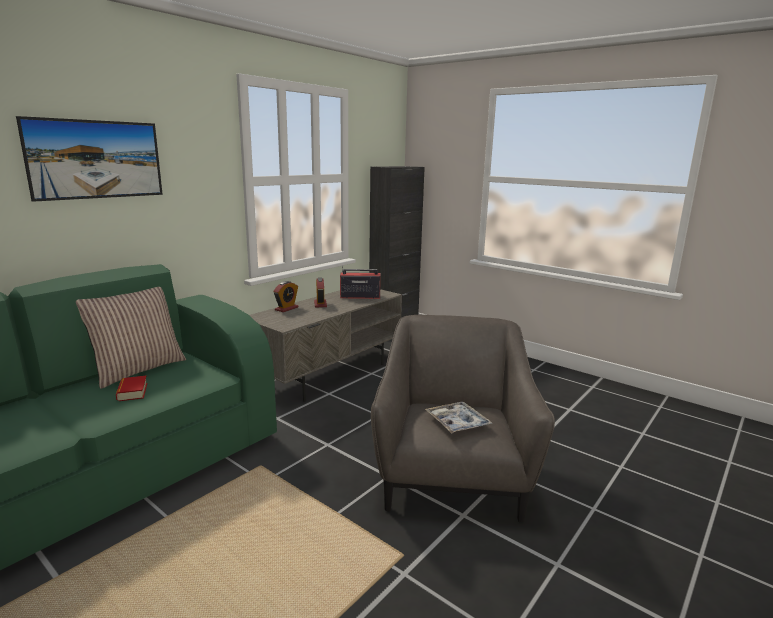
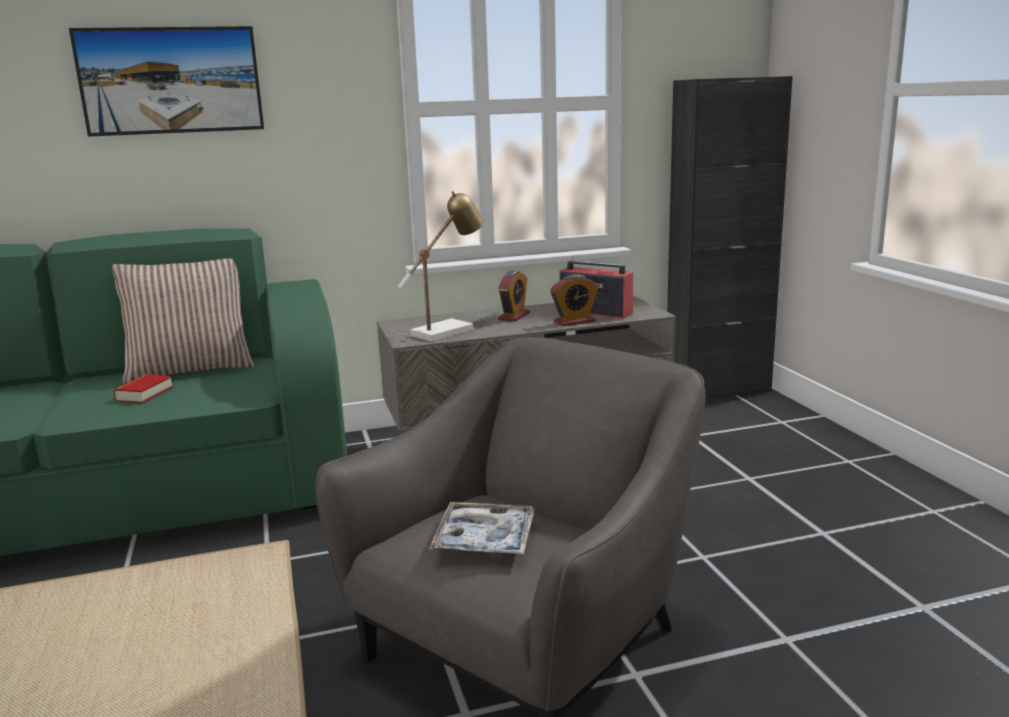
camera: 35 degrees right, 0 degrees up
alarm clock [273,281,298,312] -> alarm clock moved to [550,274,598,326]
none -> table lamp [397,191,484,342]

